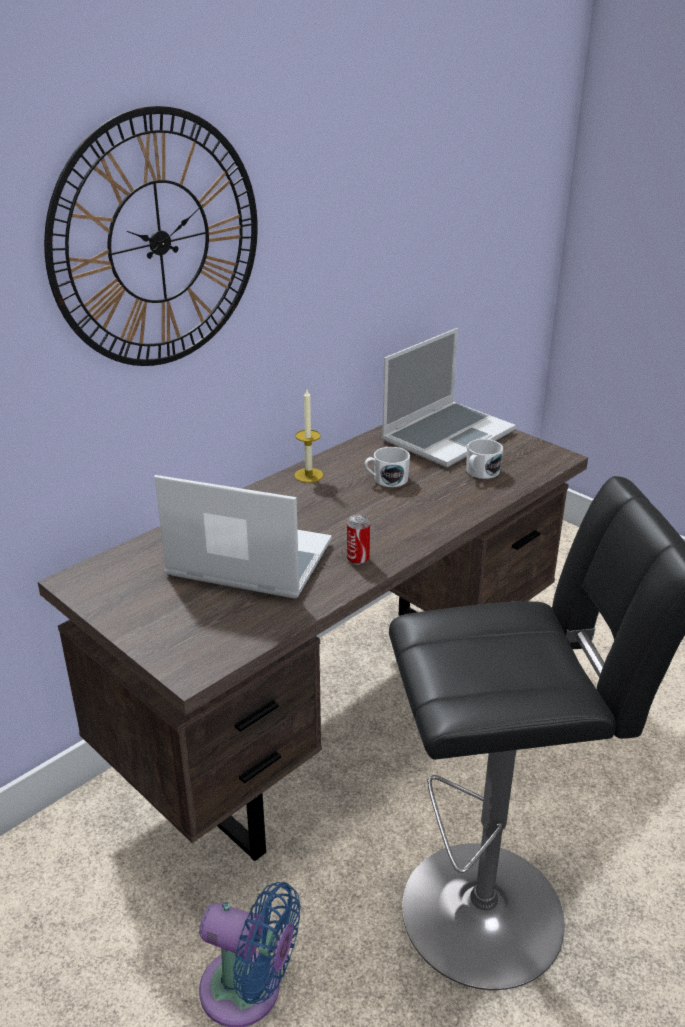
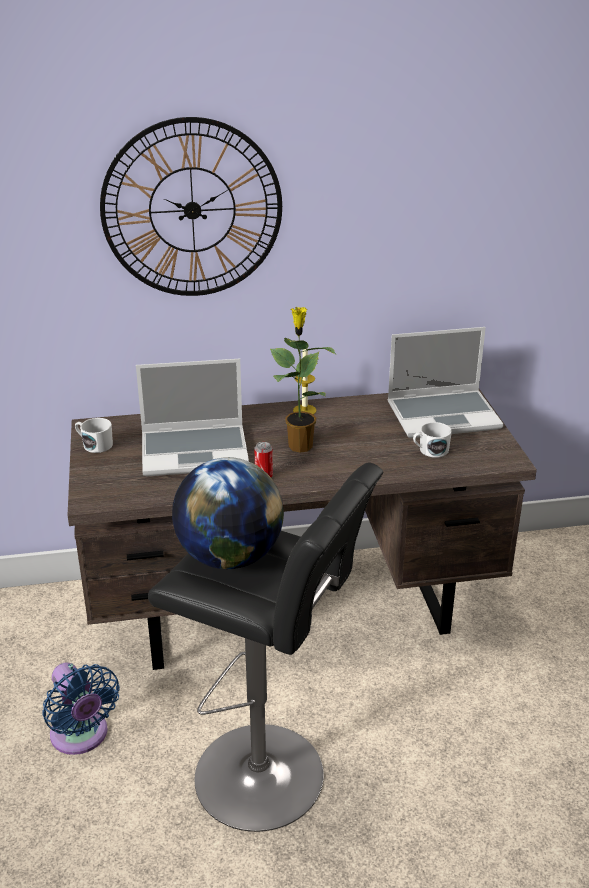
camera: 35 degrees right, 0 degrees up
laptop [155,475,332,599] -> laptop turned 120 degrees clockwise [136,359,249,476]
white mug [365,447,410,487] -> white mug moved to [75,418,113,453]
none -> globe [172,457,284,569]
none -> potted plant [270,307,337,453]

